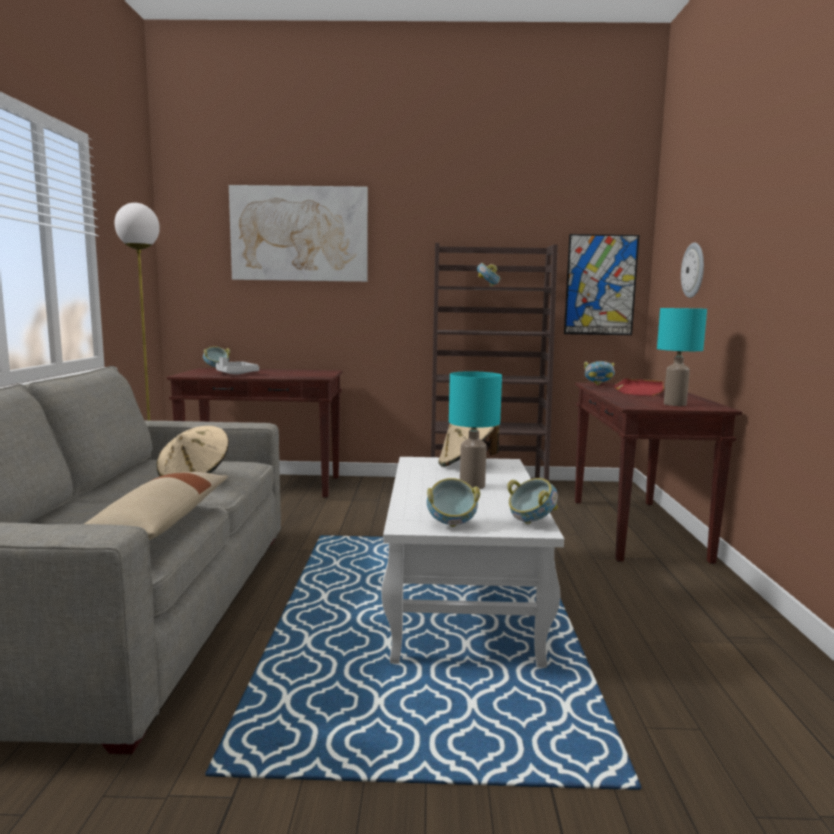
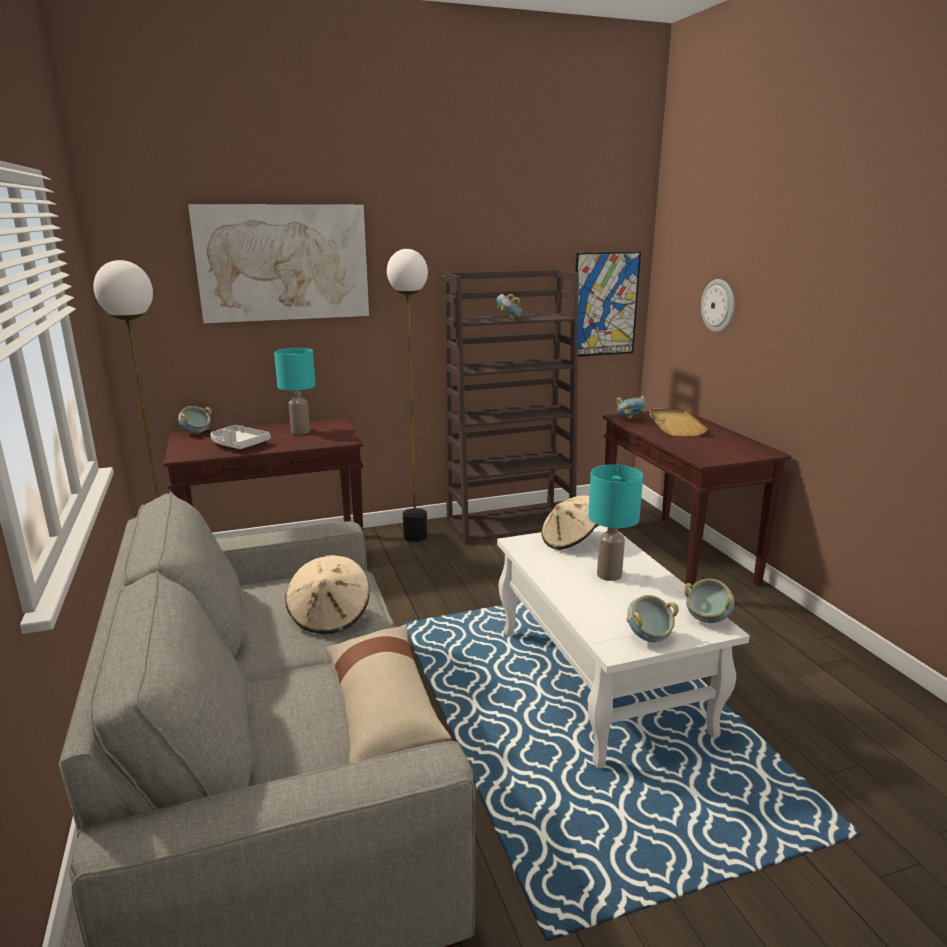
camera: 20 degrees left, 10 degrees up
red tray [614,378,664,396] -> beige tray [649,409,708,436]
turquoise table lamp [657,308,707,406] -> turquoise table lamp moved to [274,348,316,434]
none -> floor lamp [387,249,428,542]

